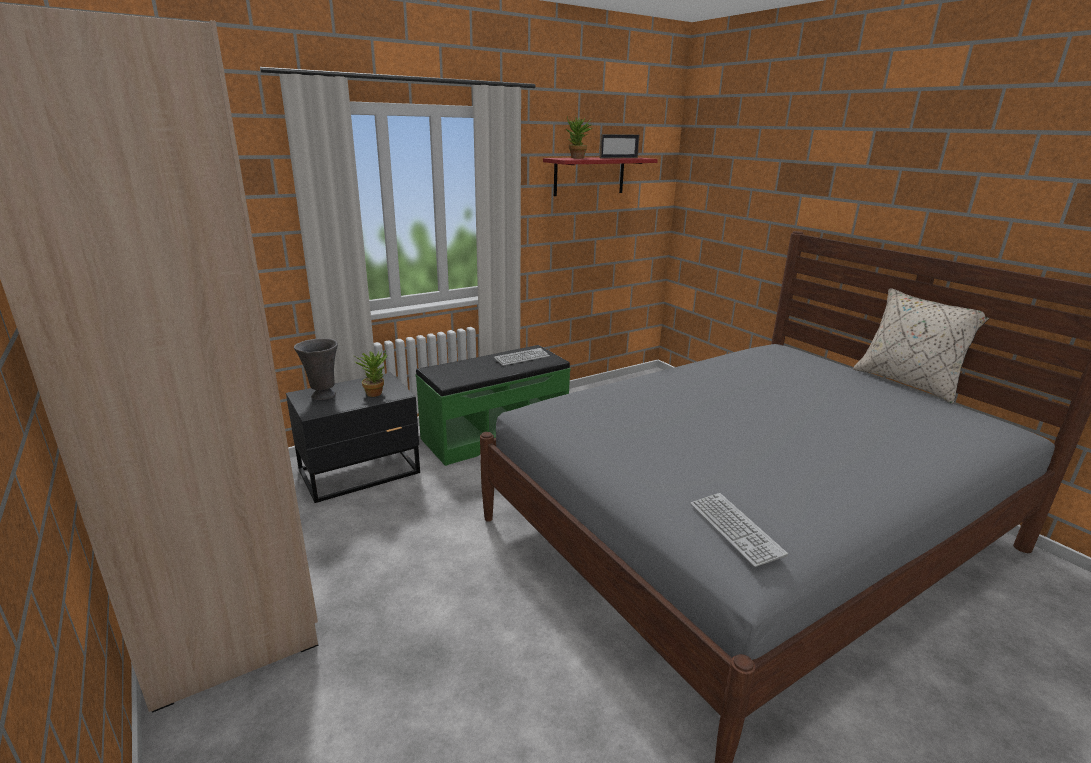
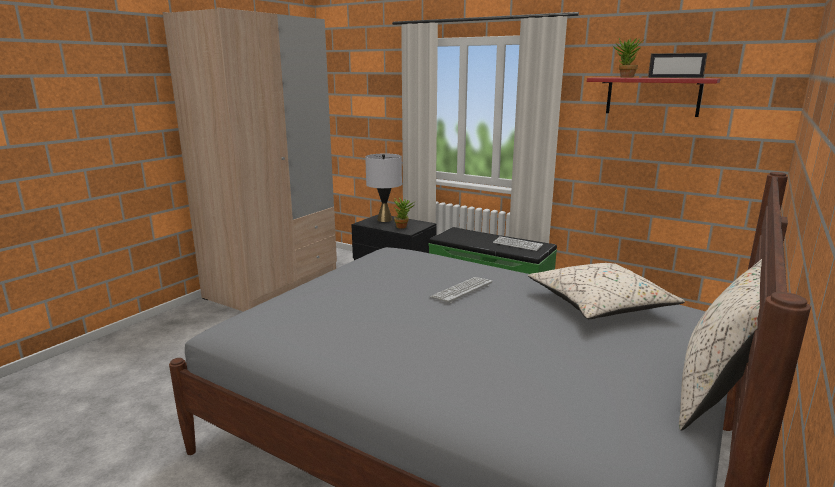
camera: 65 degrees right, 5 degrees down
grey vase [294,338,338,400] -> grey table lamp [365,154,402,222]
keyboard [690,493,788,567] -> keyboard moved to [430,277,492,303]
none -> beige pillow [528,263,685,319]

